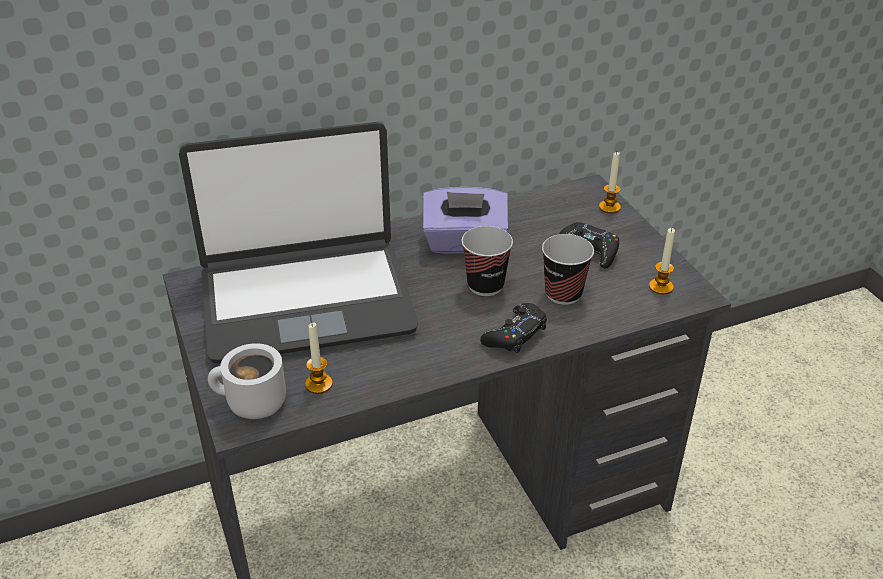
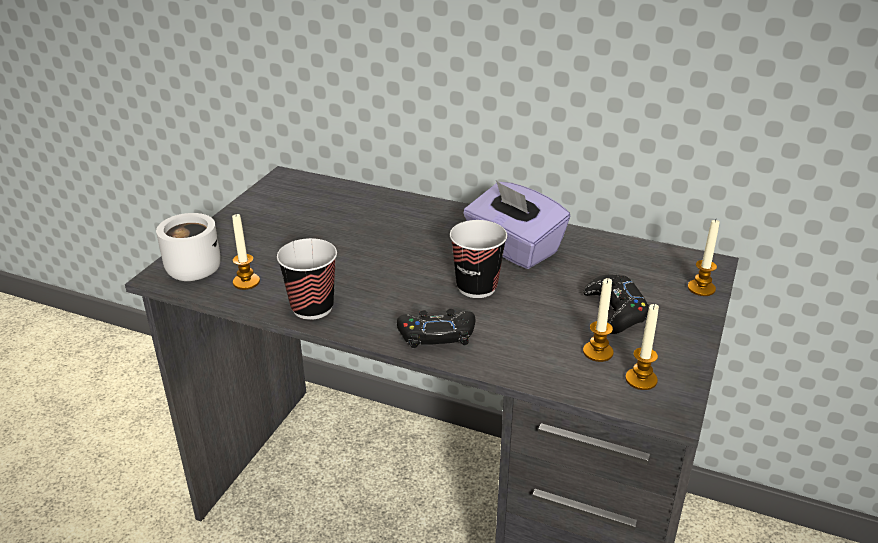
camera: 45 degrees right, 5 degrees down
laptop [179,122,418,364] -> none
cup [542,234,594,305] -> cup moved to [277,238,337,320]
none -> candle [583,278,614,362]

